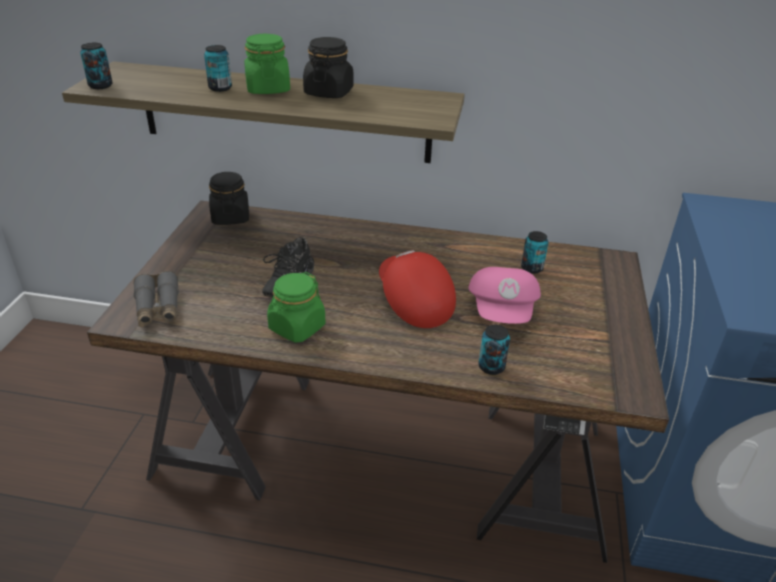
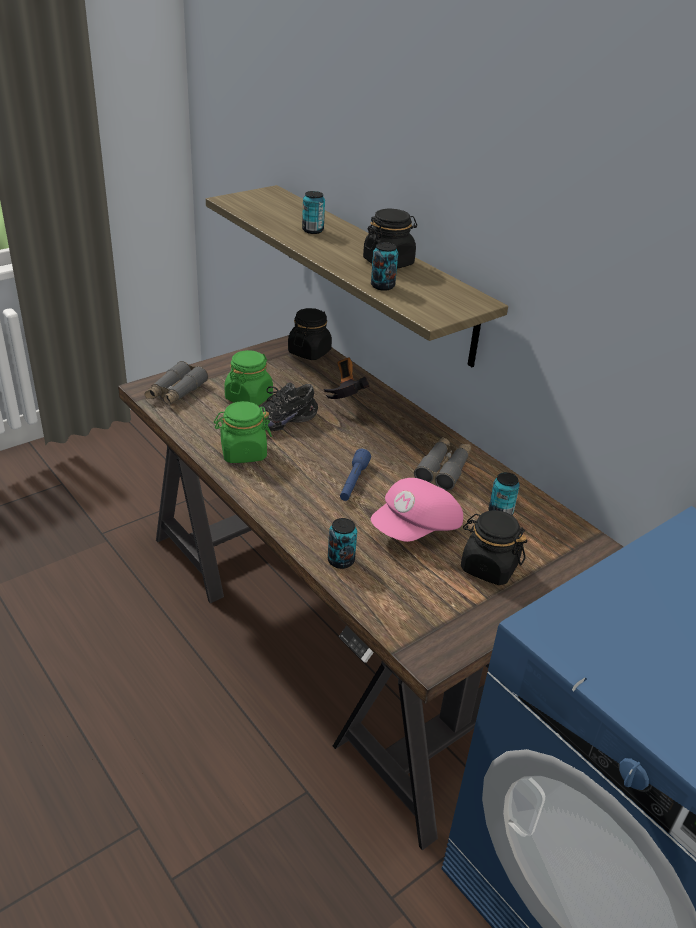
camera: 40 degrees right, 0 degrees up
can [80,43,113,89] -> can moved to [371,242,398,291]
green jar [244,34,290,94] -> green jar moved to [224,350,273,406]
red cap [379,250,456,328] -> blue flashlight [340,449,371,501]
none -> hammer [324,357,369,399]
none -> grey binoculars [414,437,471,491]
none -> black jar [461,510,527,585]

